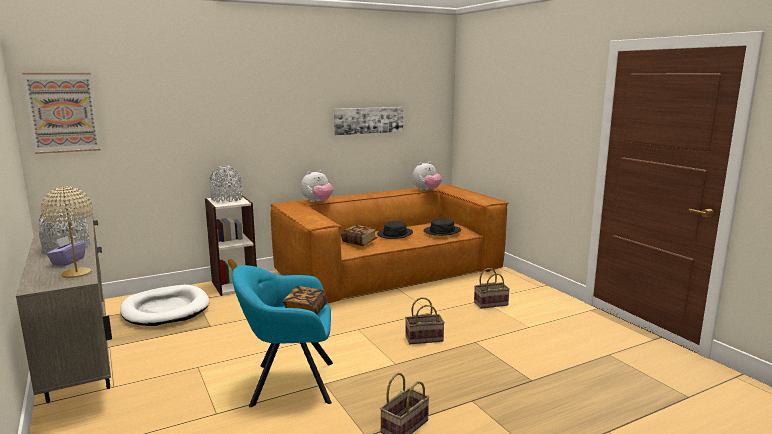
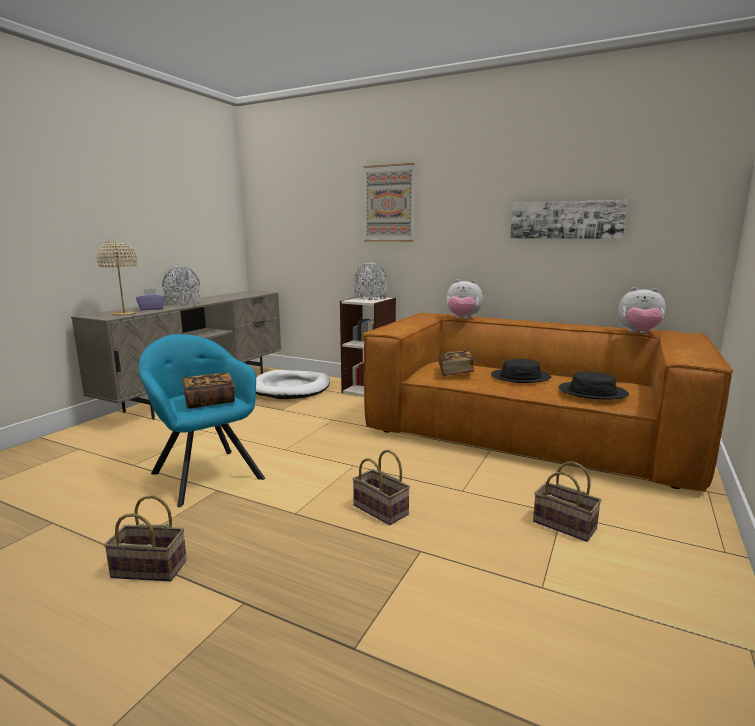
camera: 55 degrees right, 0 degrees up
picture [22,73,101,154] -> picture moved to [363,163,415,242]

